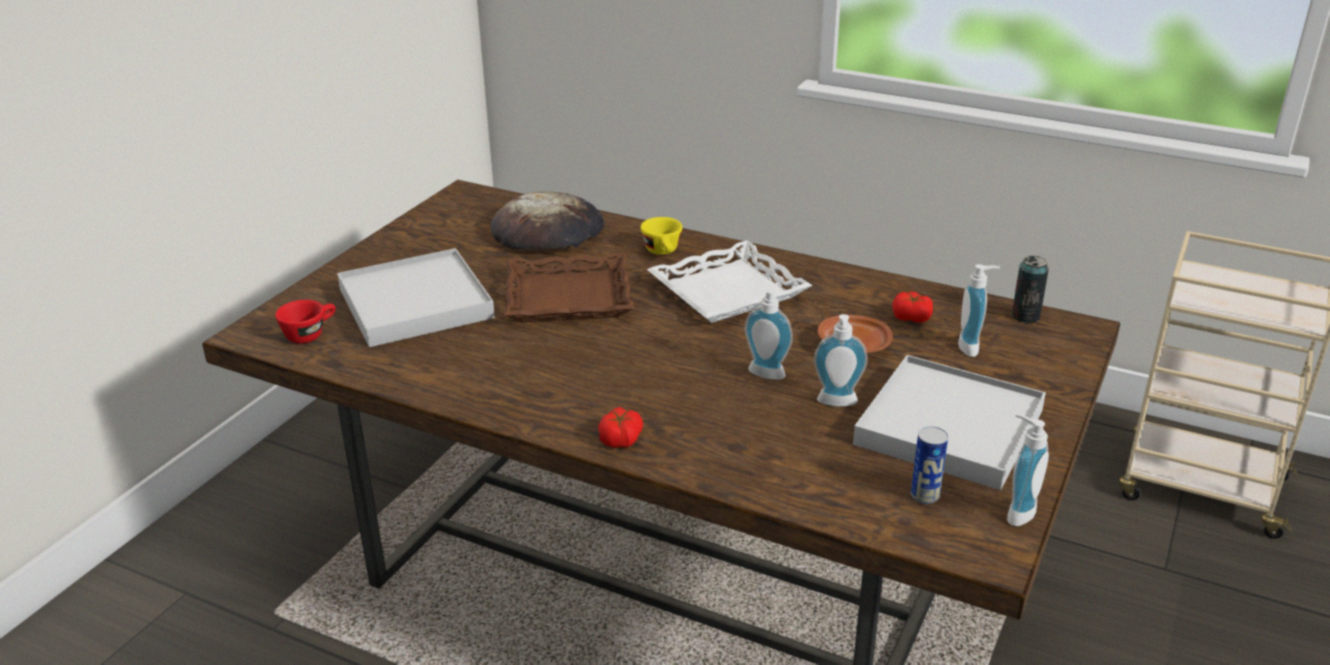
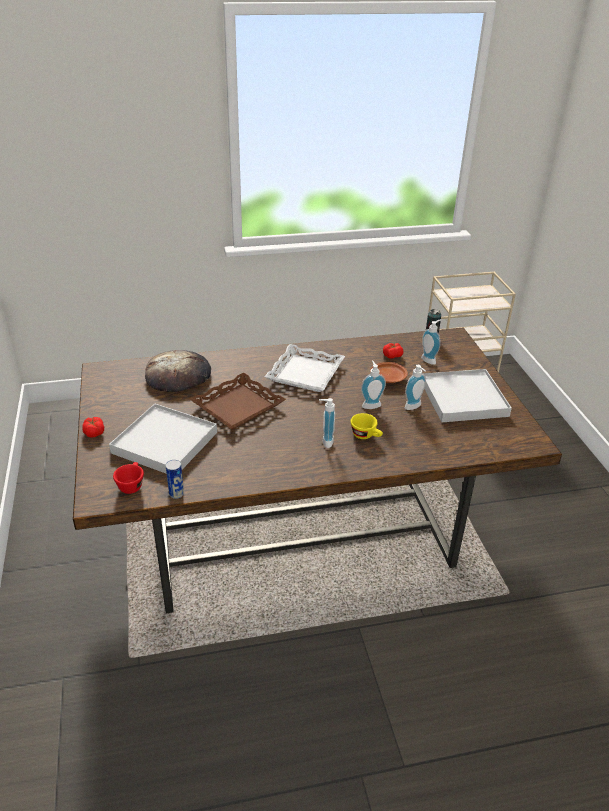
camera: 40 degrees left, 5 degrees up
tomato [598,407,643,448] -> tomato moved to [82,417,104,438]
yellow cup [640,217,682,255] -> yellow cup moved to [351,413,383,439]
can [911,426,948,504] -> can moved to [166,460,184,499]
soap dispenser [1007,414,1049,526] -> soap dispenser moved to [319,398,335,448]

